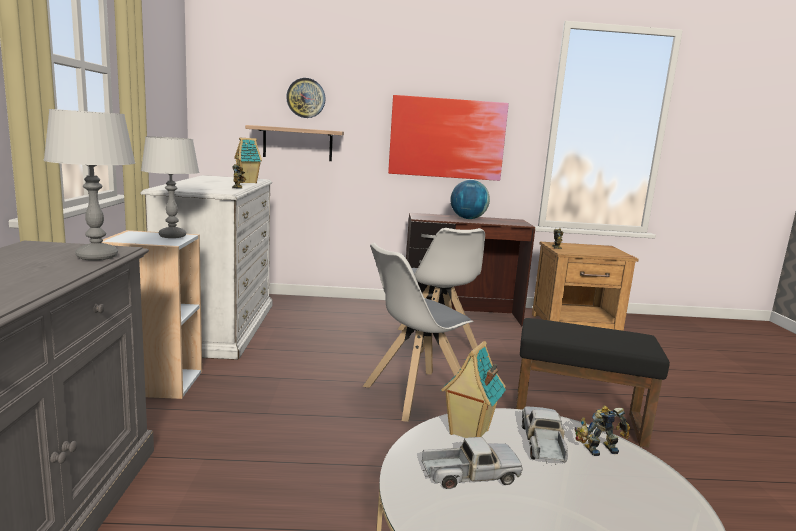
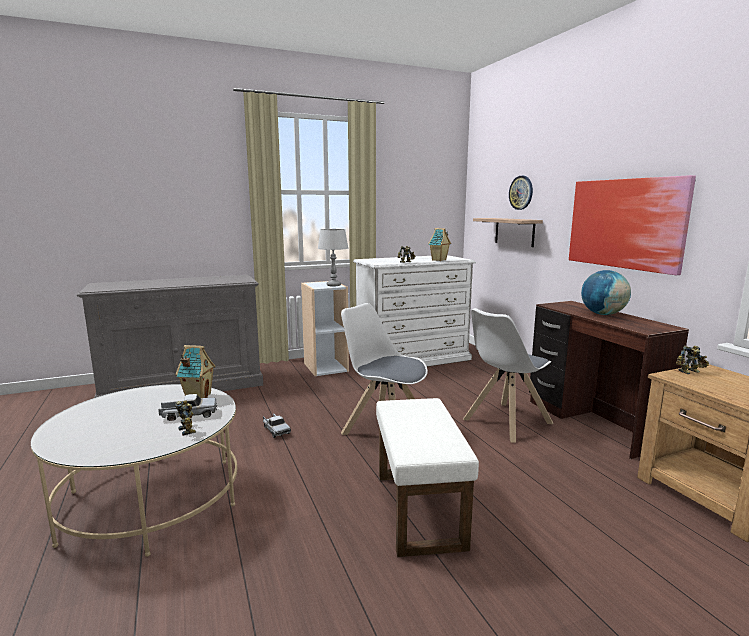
camera: 70 degrees right, 0 degrees up
grey table lamp [43,109,135,260] -> none
toy truck [422,437,523,489] -> toy truck moved to [263,413,291,438]
black ottoman [516,318,670,448] -> white ottoman [376,398,479,557]

